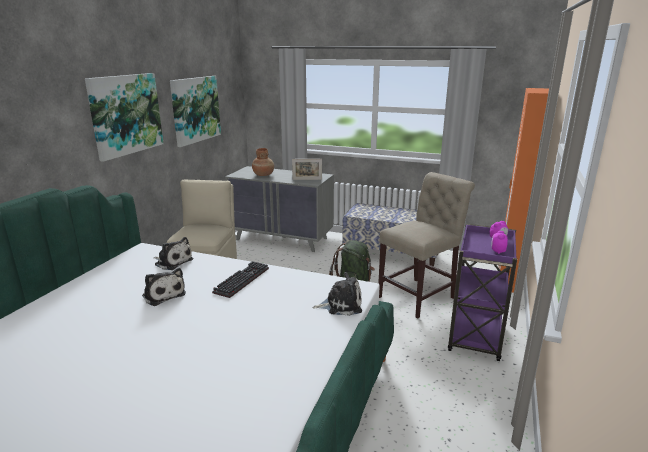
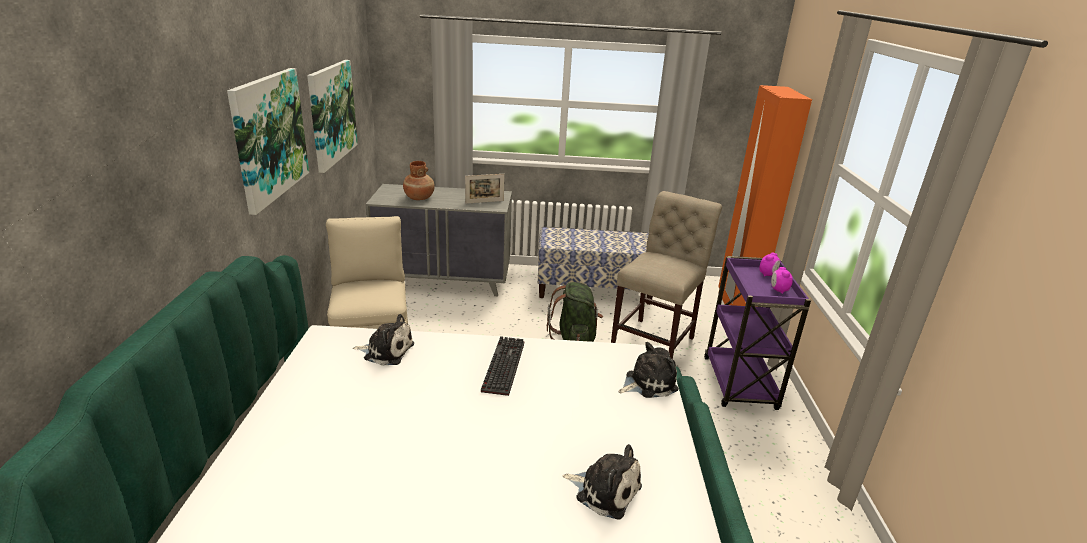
camera: 20 degrees left, 5 degrees up
plush toy [142,268,186,306] -> plush toy moved to [562,444,642,519]

